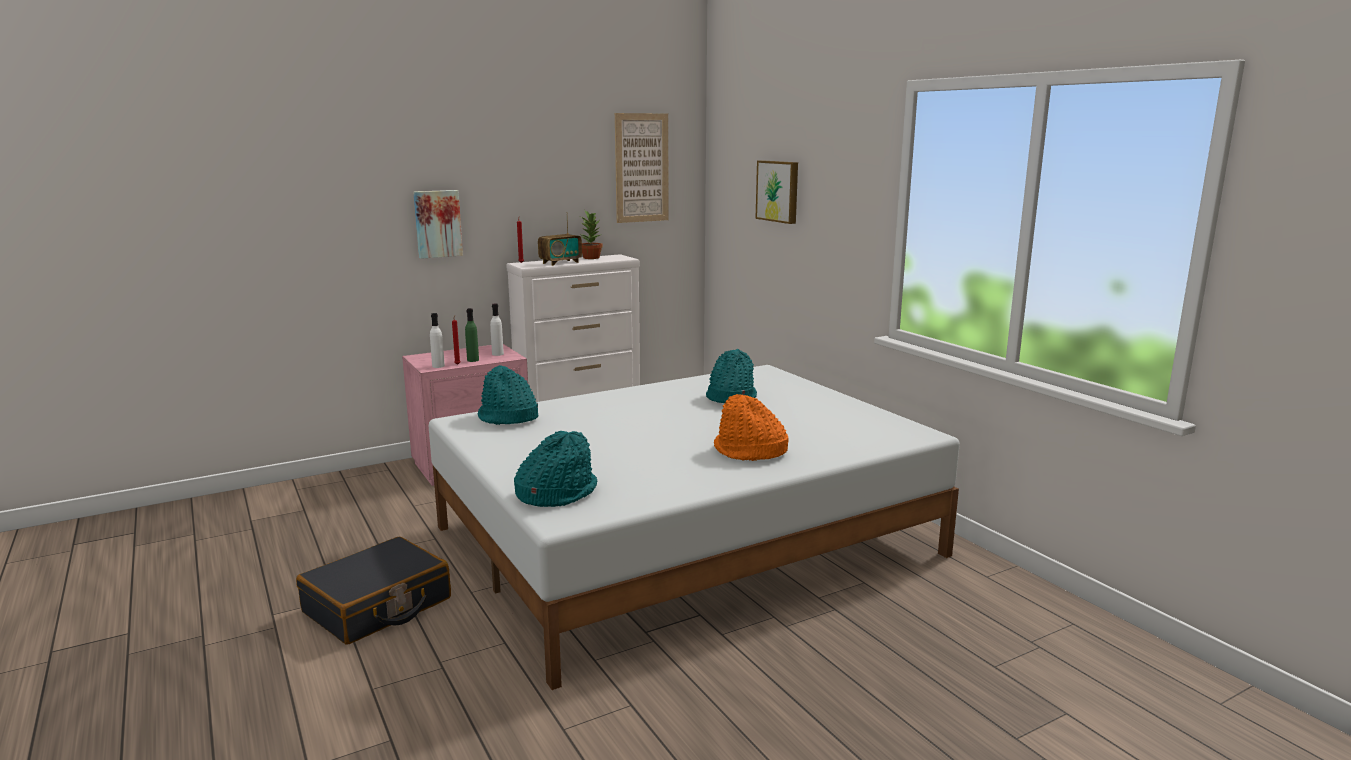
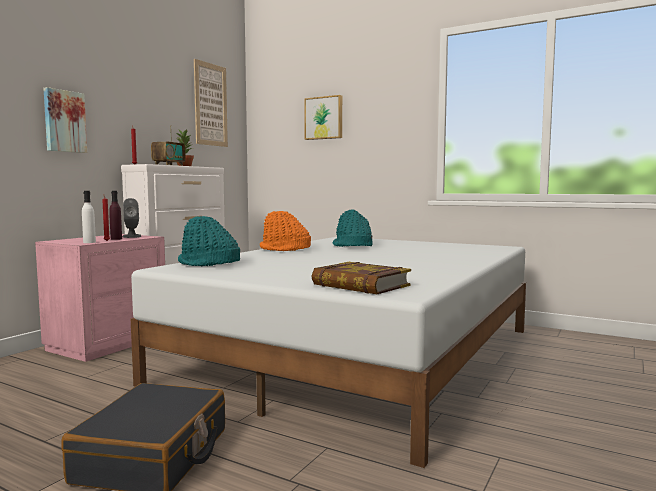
camera: 30 degrees left, 10 degrees down
green bottle [465,308,479,362] -> purple bottle [109,191,122,240]
white bottle [490,303,504,356] -> grey speaker [123,198,141,238]
turquoise hat [514,431,597,507] -> book [311,262,411,294]
orange hat [714,394,789,461] -> orange hat moved to [260,211,311,251]

